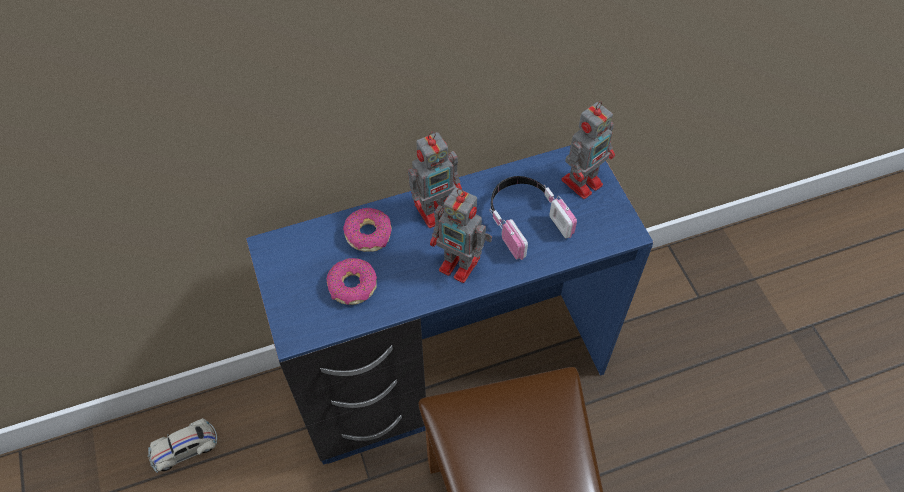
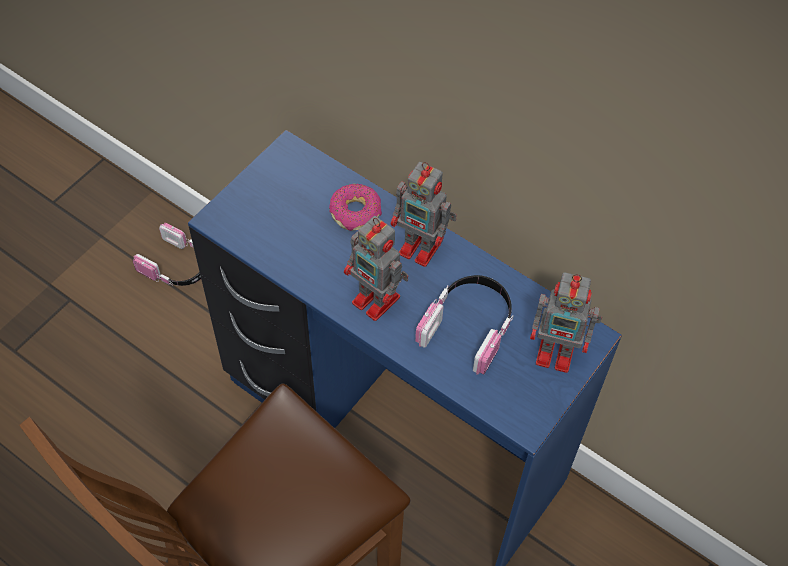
camera: 55 degrees right, 0 degrees up
white toy car [148,418,217,473] -> headphones [133,223,201,286]
donut [327,258,377,305] -> none
toy robot [430,188,492,283] -> toy robot turned 45 degrees counterclockwise [344,216,409,321]

